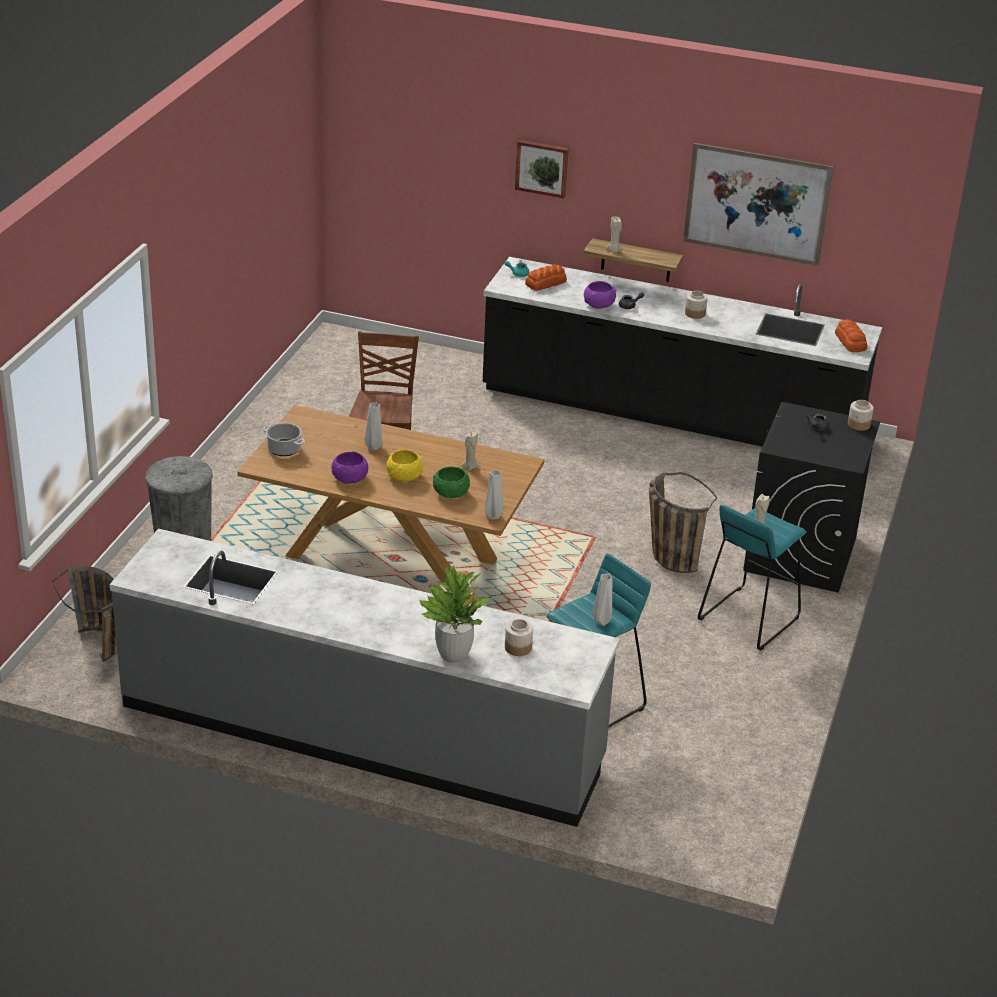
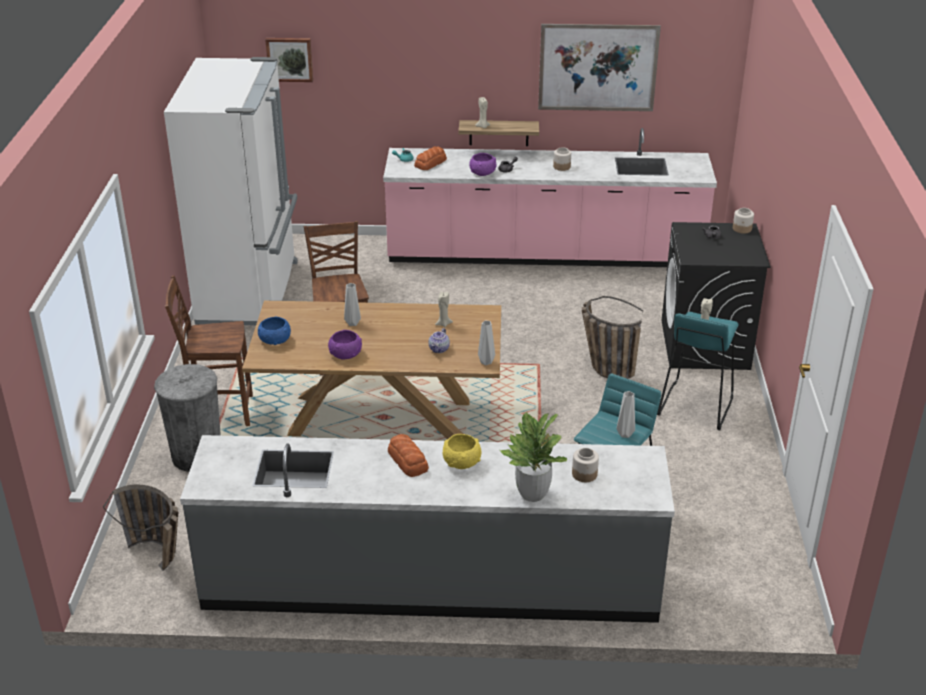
camera: 15 degrees left, 0 degrees up
cooking pot [263,423,305,456] -> blue bowl [258,317,291,345]
yellow bowl [386,449,423,482] -> yellow bowl moved to [443,434,482,469]
green bowl [433,467,470,498] -> teapot [428,328,450,353]
black counter [483,257,882,447] -> pink counter [383,128,717,267]
picture [515,140,569,198] -> picture moved to [265,38,313,82]
bread [835,319,867,352] -> bread moved to [388,434,429,477]
none -> white fridge [164,57,298,325]
none -> brown chair [165,276,253,426]

